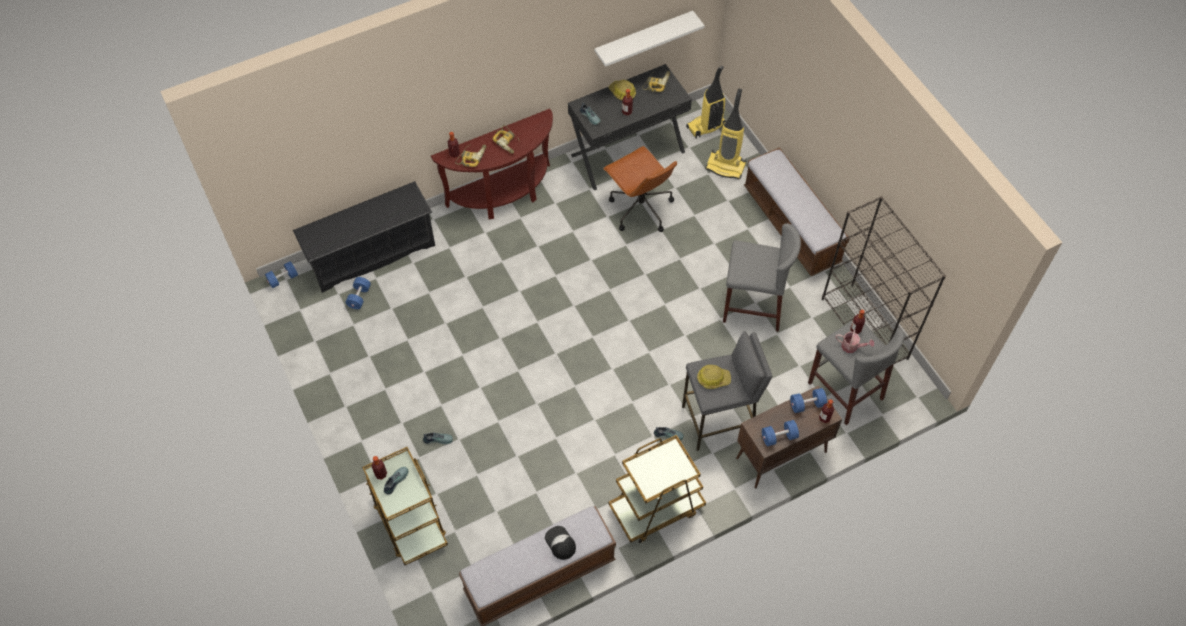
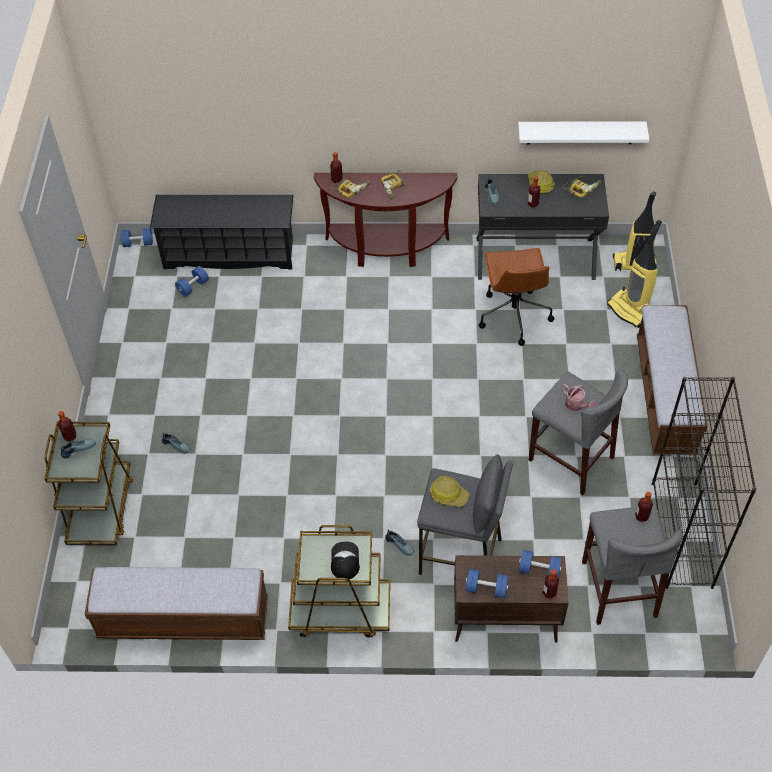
camera: 30 degrees right, 5 degrees down
cap [545,526,576,560] -> cap moved to [331,542,360,579]
watering can [835,330,874,353] -> watering can moved to [562,384,596,411]

